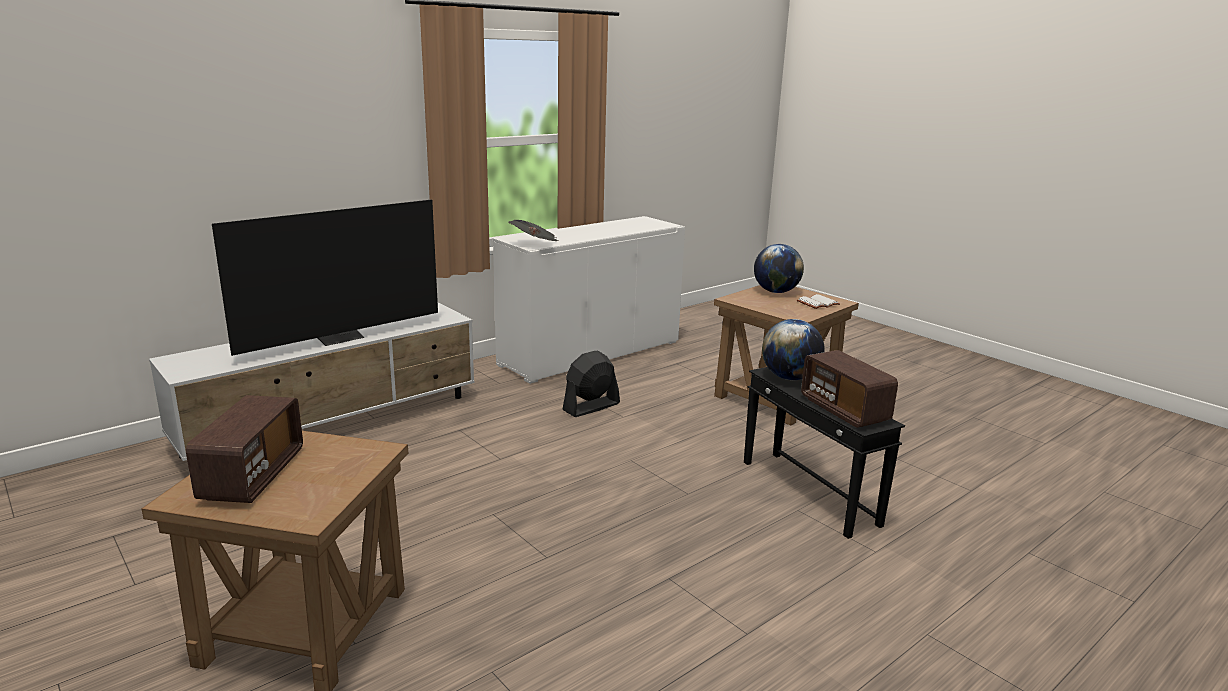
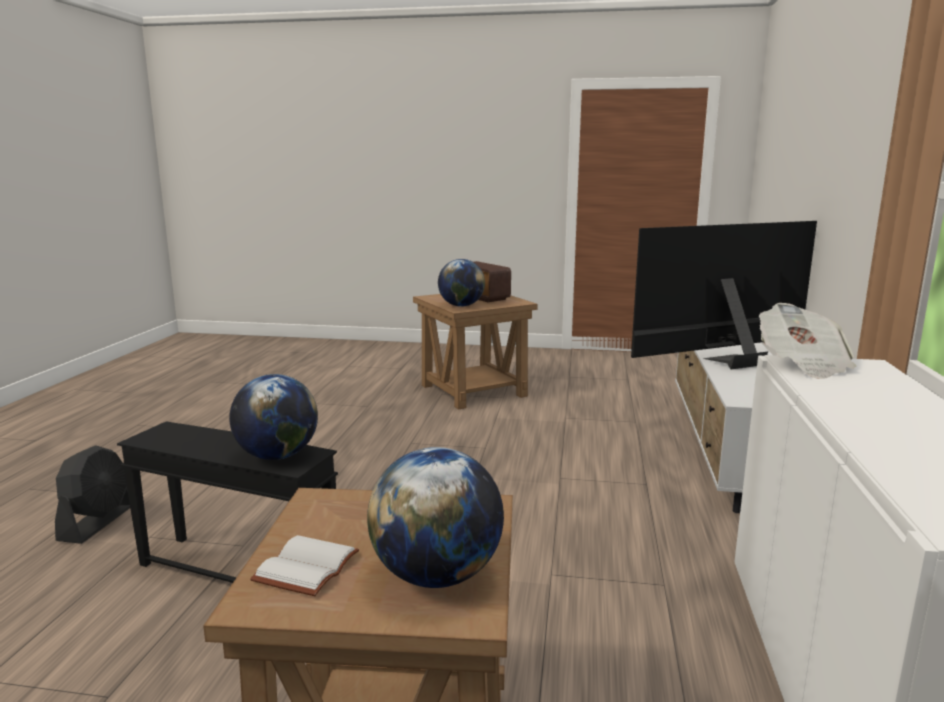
camera: 140 degrees right, 5 degrees down
television [212,200,438,356] -> television turned 60 degrees clockwise [631,221,817,369]
black fan [562,351,620,417] -> black fan moved to [55,445,130,544]
radio [801,350,898,428] -> none
none -> globe [438,259,485,307]

